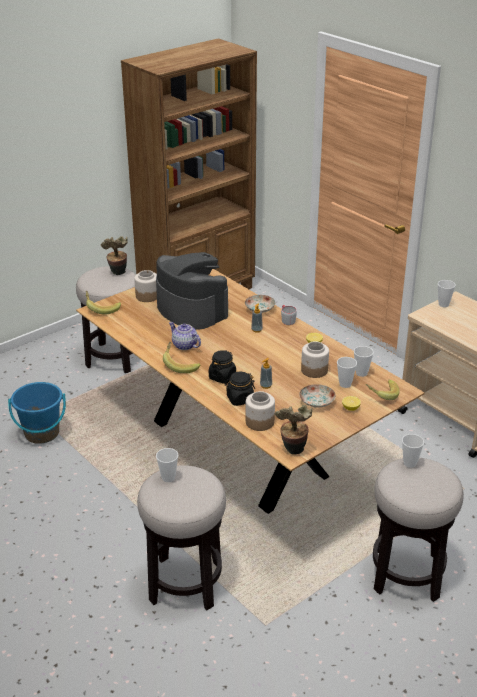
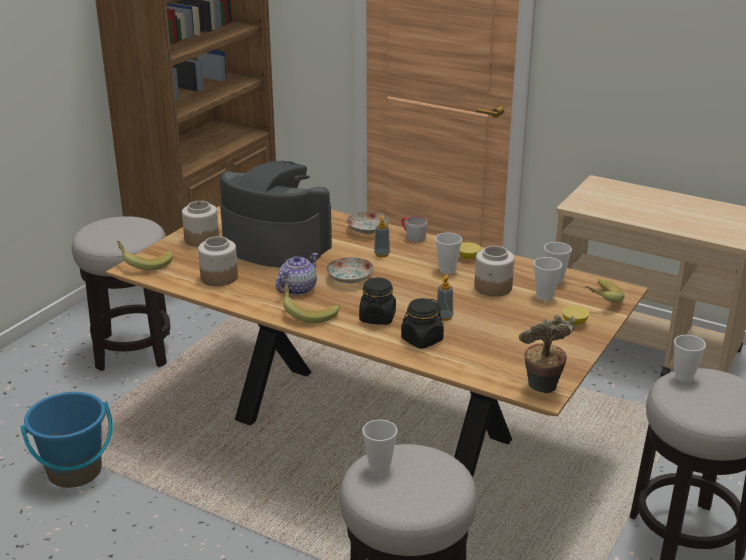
camera: 20 degrees left, 5 degrees down
potted plant [101,236,128,275] -> none
teapot [169,322,201,350] -> teapot turned 105 degrees clockwise [276,253,318,295]
jar [246,391,275,431] -> jar moved to [198,236,238,286]
plate [299,384,336,408] -> plate moved to [326,257,374,284]
cup [438,280,456,307] -> cup moved to [435,233,462,274]

